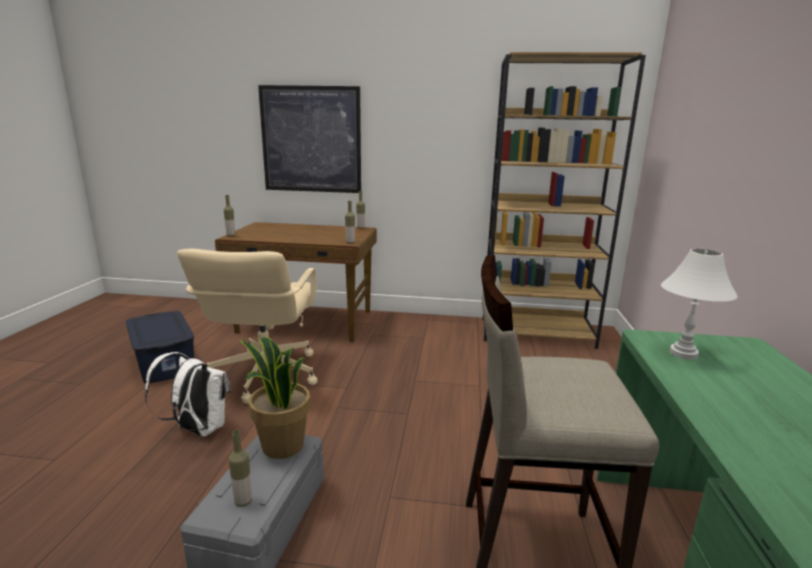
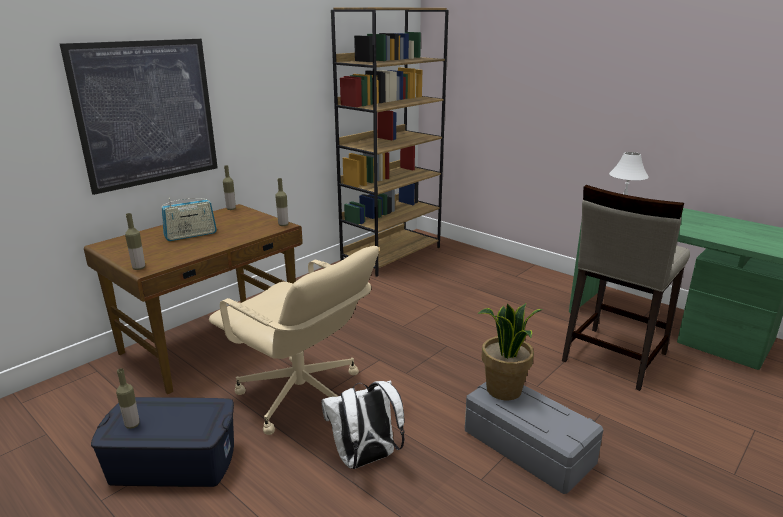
camera: 55 degrees left, 5 degrees up
bottle [228,430,252,507] -> bottle moved to [116,368,140,429]
none -> radio [161,198,217,241]

